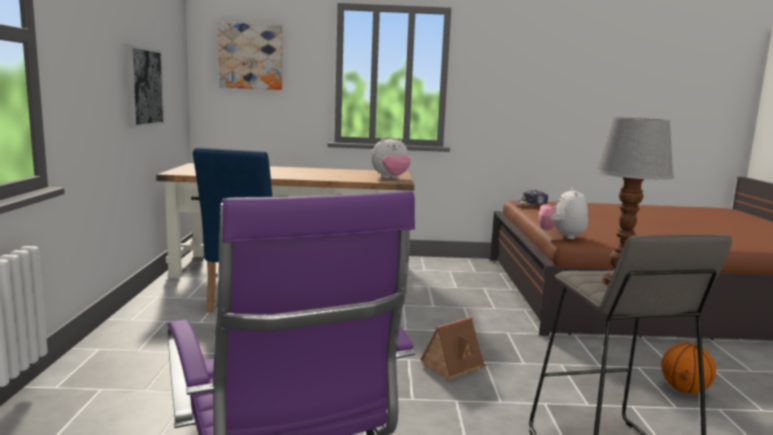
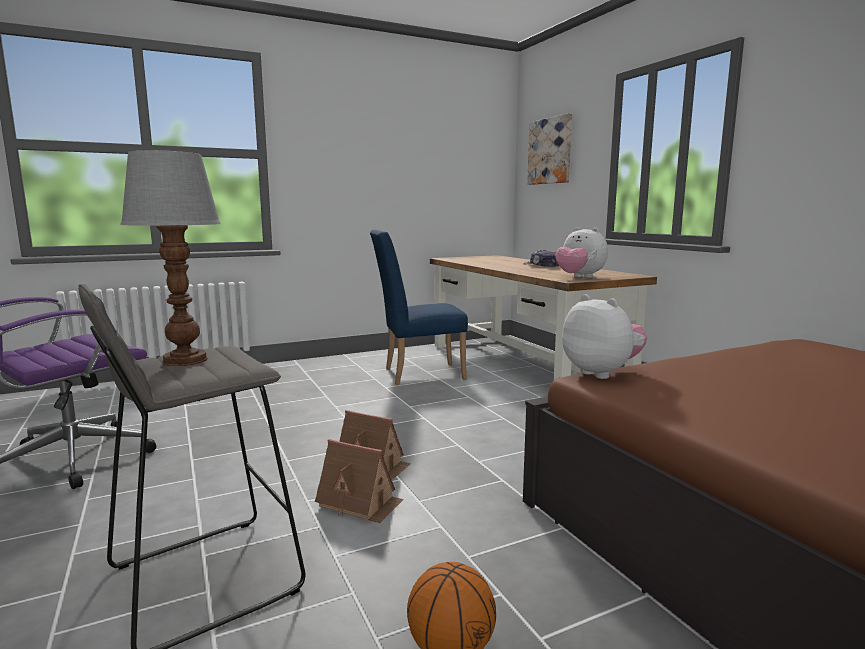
camera: 65 degrees right, 0 degrees up
picture [125,44,165,128] -> none
cap [516,190,548,206] -> cap moved to [524,250,559,267]
plush toy [538,188,588,239] -> plush toy turned 75 degrees clockwise [562,294,647,379]
none -> toy house [315,439,404,523]

